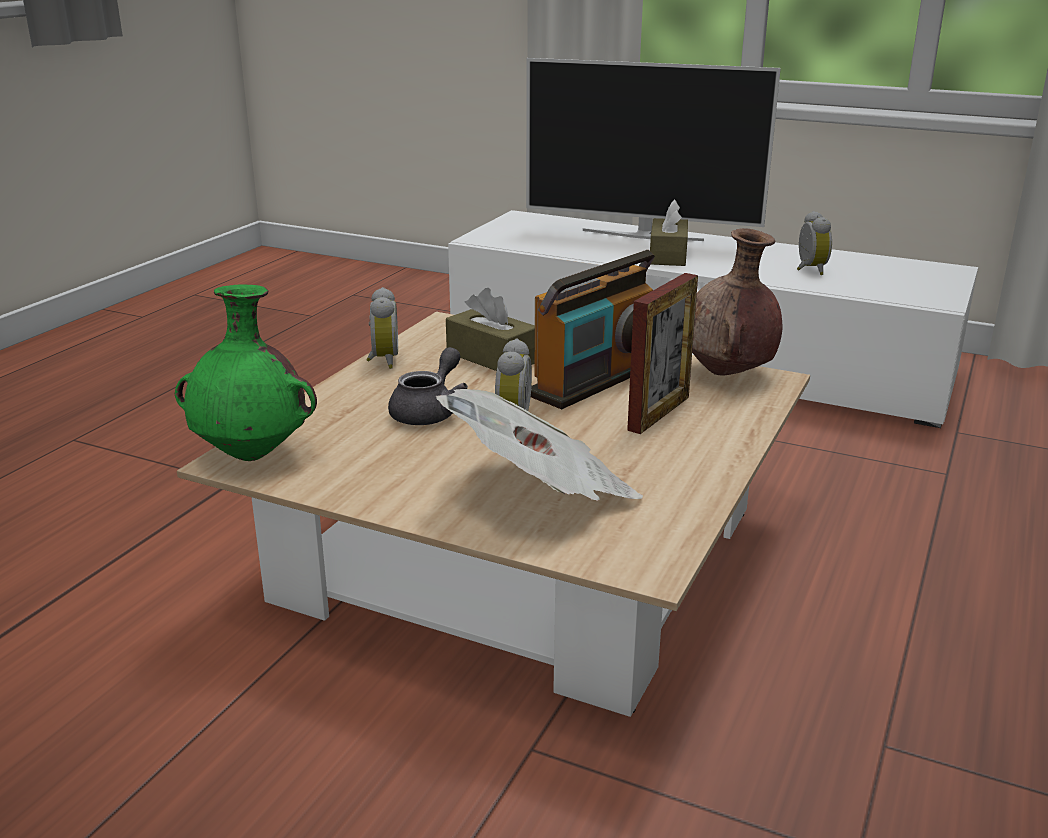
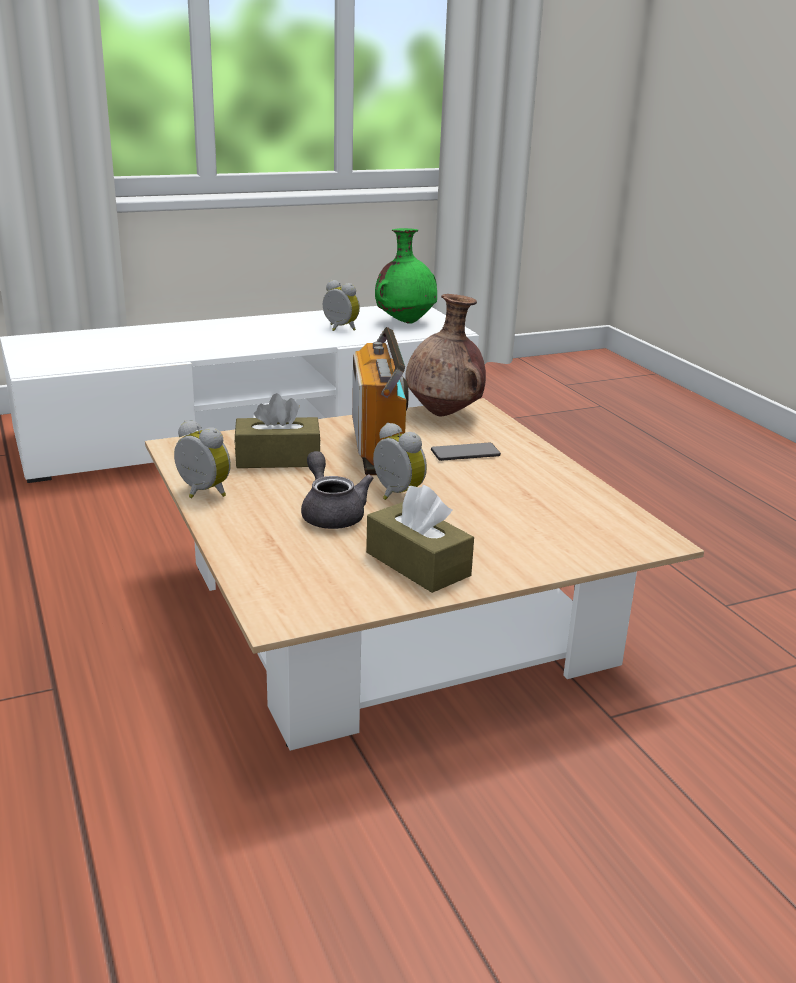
camera: 50 degrees left, 0 degrees up
green vase [175,285,317,461] -> green vase moved to [375,228,437,324]
newspaper [436,389,643,501] -> none
television [526,58,781,241] -> none
picture frame [627,273,698,434] -> phone [431,442,501,461]
brown tissue box [650,199,688,266] -> brown tissue box moved to [366,485,474,593]

